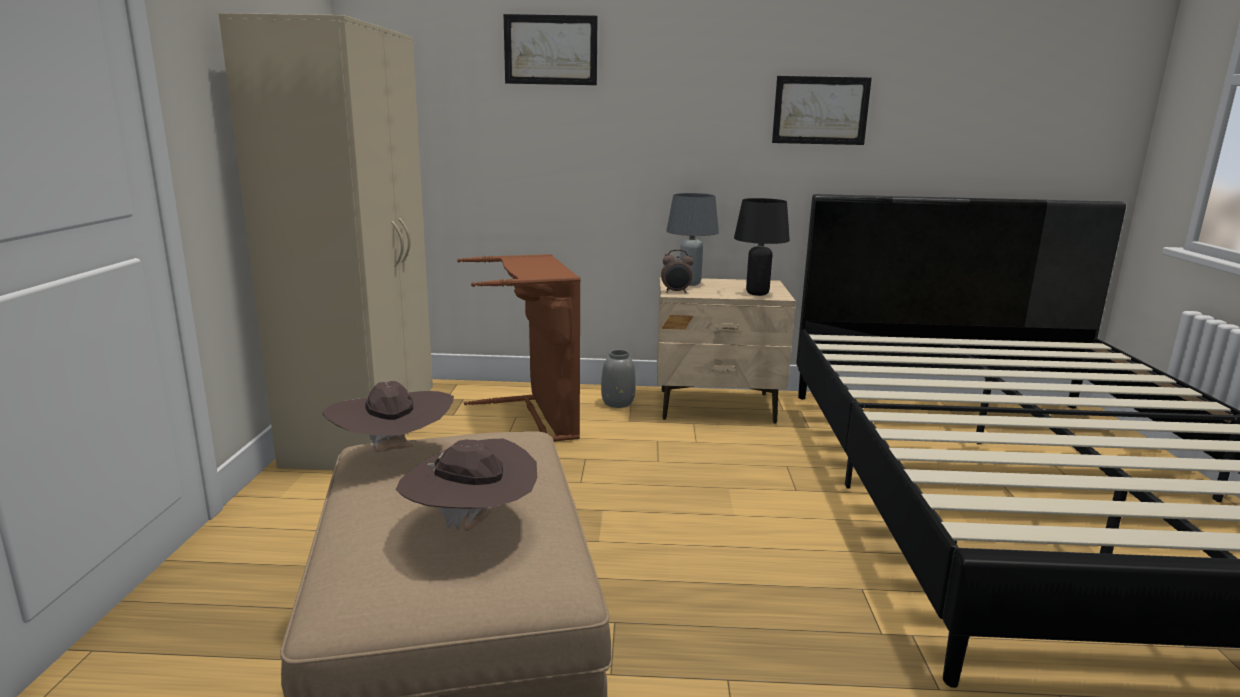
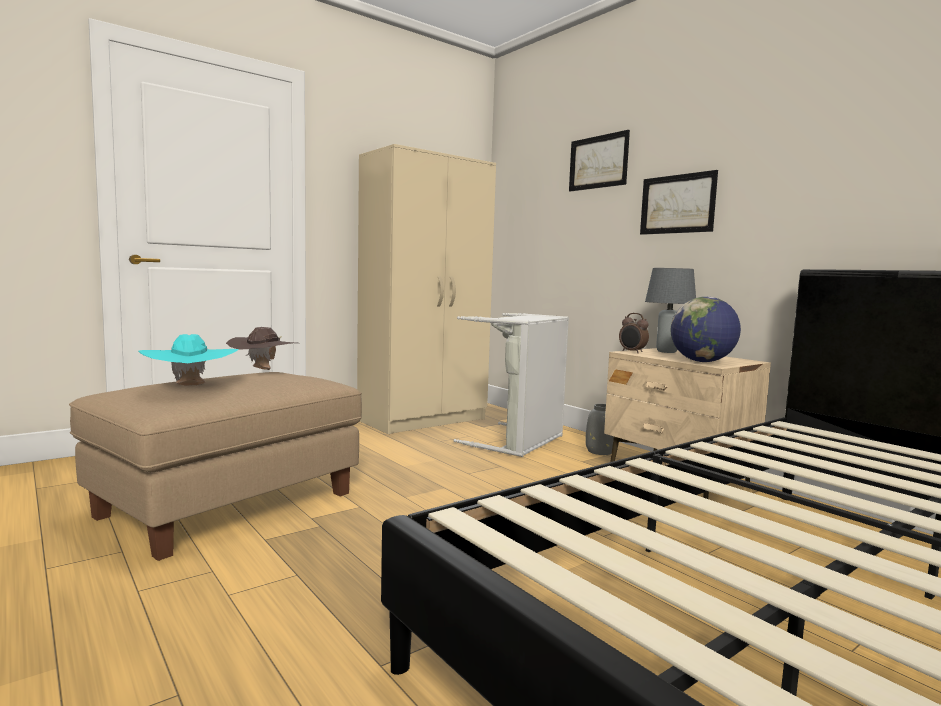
camera: 50 degrees right, 10 degrees down
brown hat [395,439,537,531] -> turquoise hat [138,334,239,386]
brown laundry basket [457,254,581,442] -> grey laundry basket [453,313,569,457]
black table lamp [734,198,790,296] -> globe [670,297,741,362]
picture [772,76,872,145] -> picture moved to [640,170,718,235]

